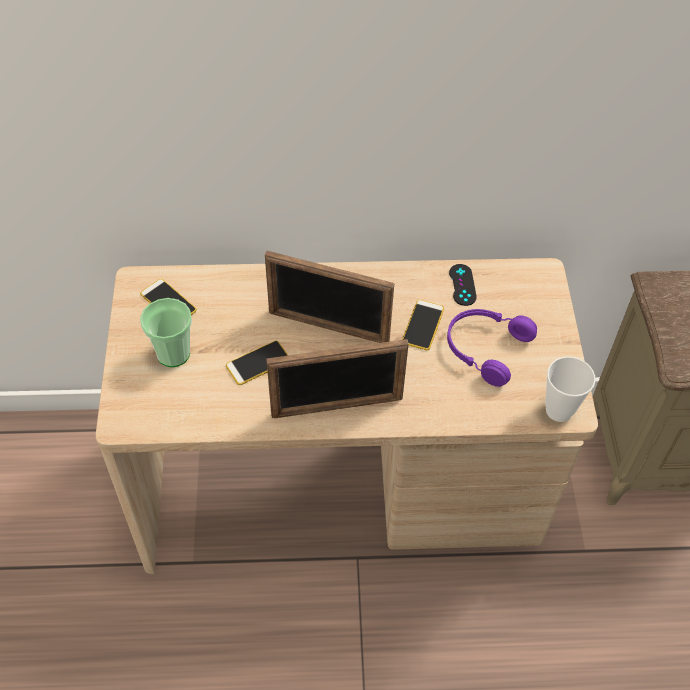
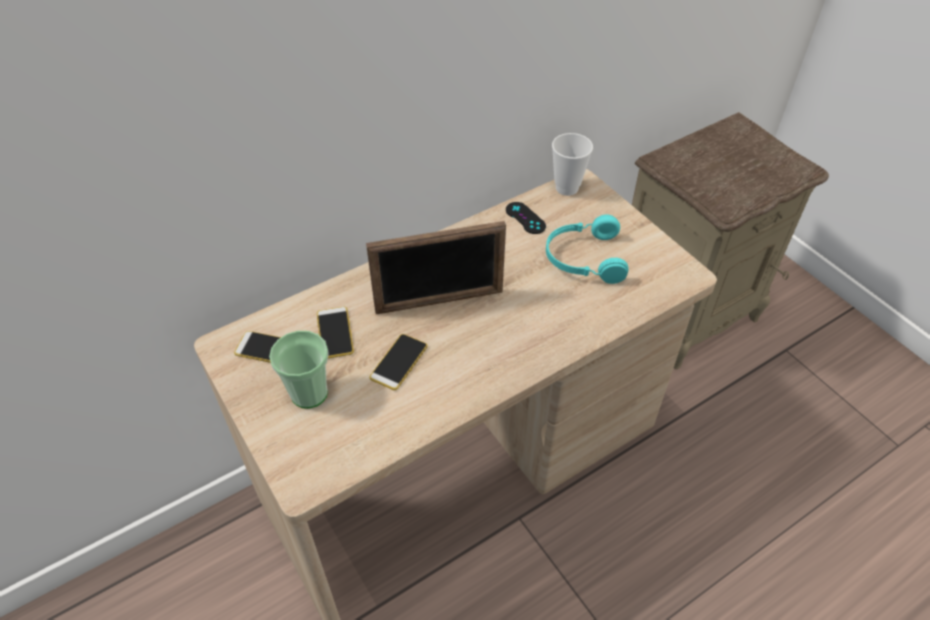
camera: 30 degrees left, 5 degrees down
picture frame [266,339,409,418] -> none
phone [402,300,444,350] -> phone moved to [317,307,354,358]
purple headphones [447,309,537,387] -> turquoise headphones [546,215,629,284]
cup [545,357,596,422] -> cup moved to [552,133,593,196]

